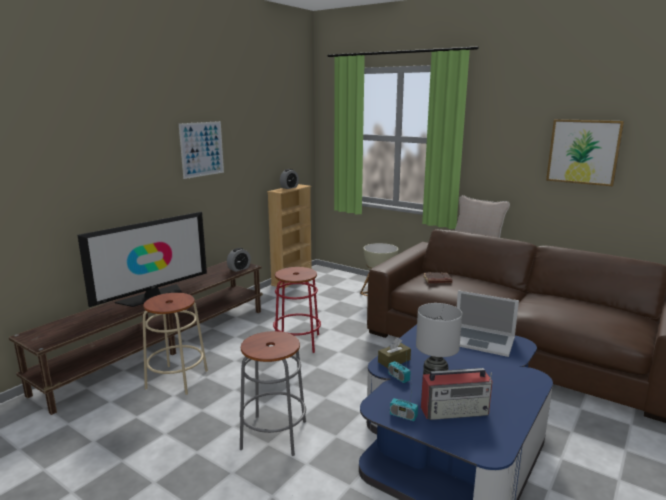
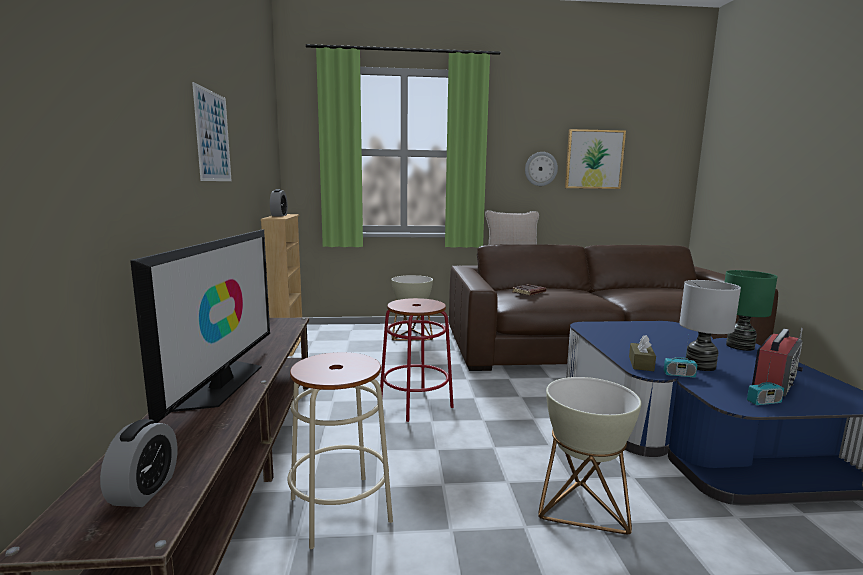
camera: 40 degrees left, 5 degrees down
alarm clock [227,248,251,272] -> alarm clock moved to [100,419,178,507]
grey stool [240,331,306,456] -> planter [538,377,641,534]
laptop [457,291,519,357] -> none
none -> wall clock [525,152,558,186]
none -> green table lamp [725,270,778,351]

